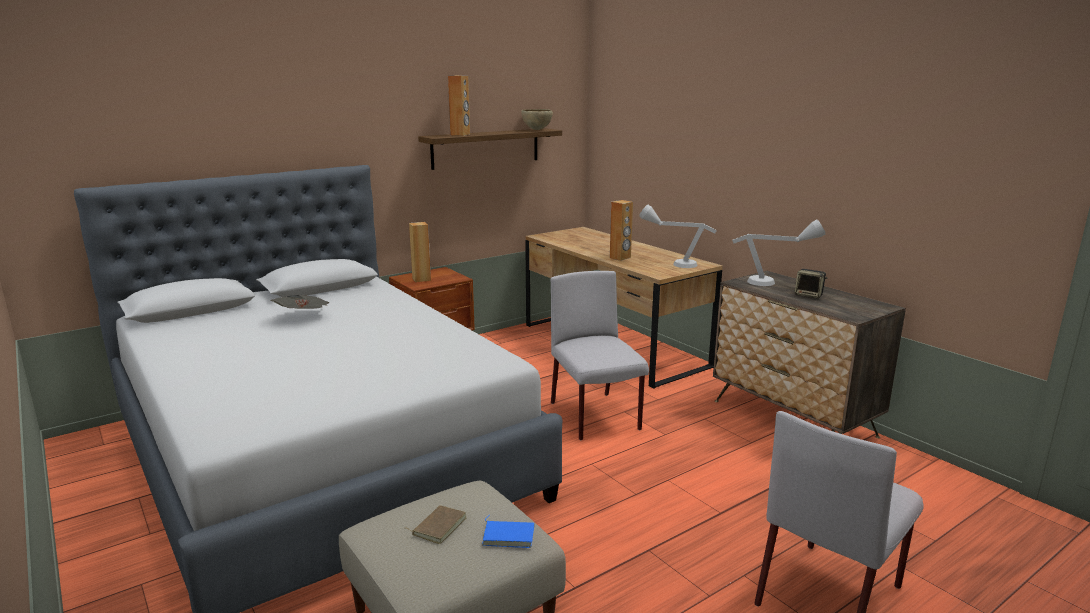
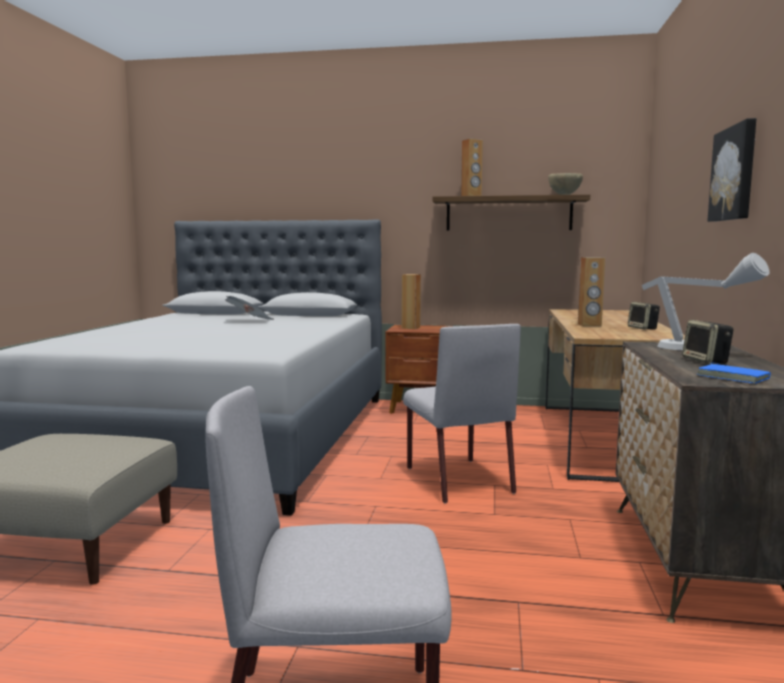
camera: 45 degrees right, 10 degrees down
brown book [407,505,466,544] -> none
blue book [482,515,534,548] -> blue book moved to [696,363,771,384]
grey chair [551,271,649,440] -> grey chair turned 135 degrees clockwise [403,324,521,504]
grey table lamp [639,204,717,268] -> none
none -> speaker [628,302,660,330]
none -> picture [707,118,757,222]

